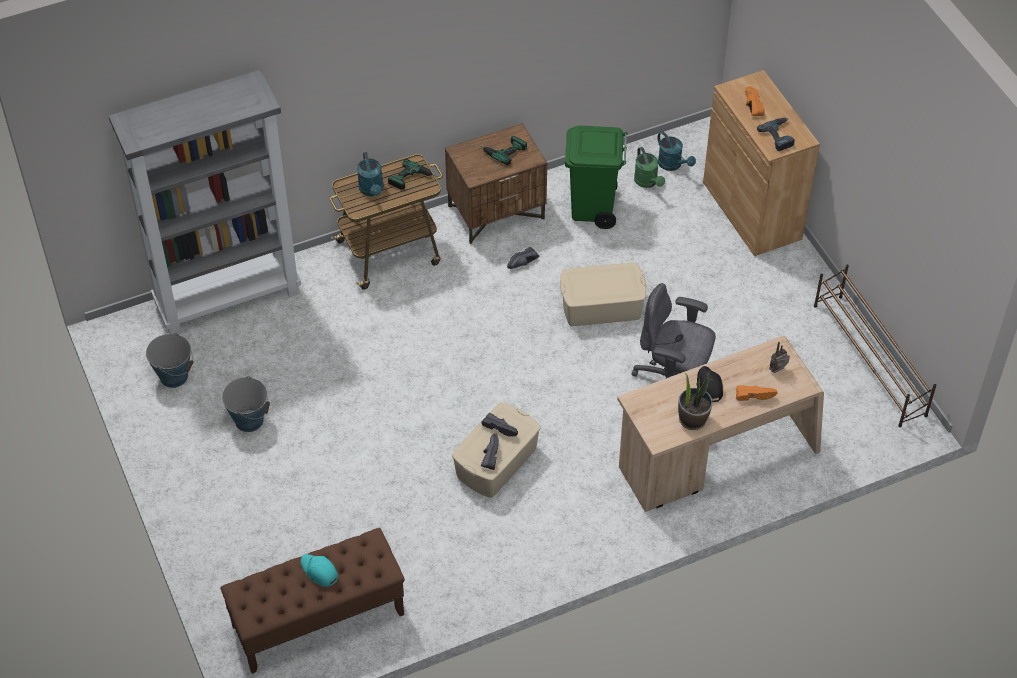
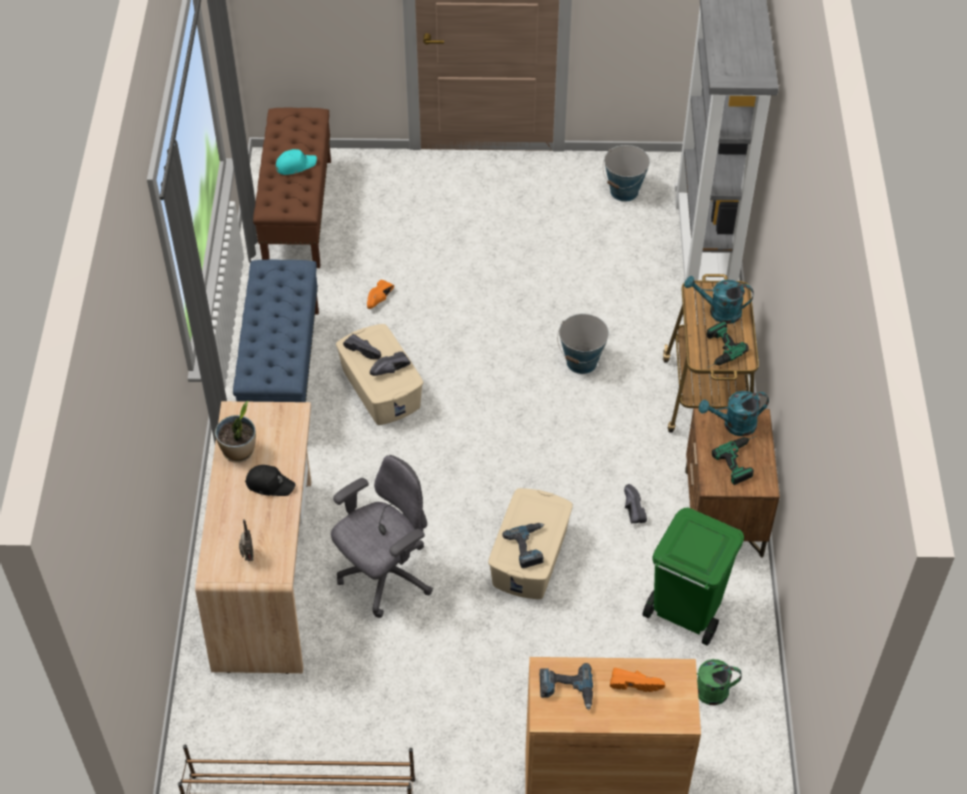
camera: 115 degrees right, 0 degrees up
bucket [222,376,270,432] -> bucket moved to [557,314,609,374]
turquoise watering can [658,132,696,171] -> turquoise watering can moved to [699,391,769,436]
orange shoe [736,385,778,401] -> orange shoe moved to [367,280,394,309]
none -> blue bench [233,260,319,402]
none -> power drill [502,523,545,568]

